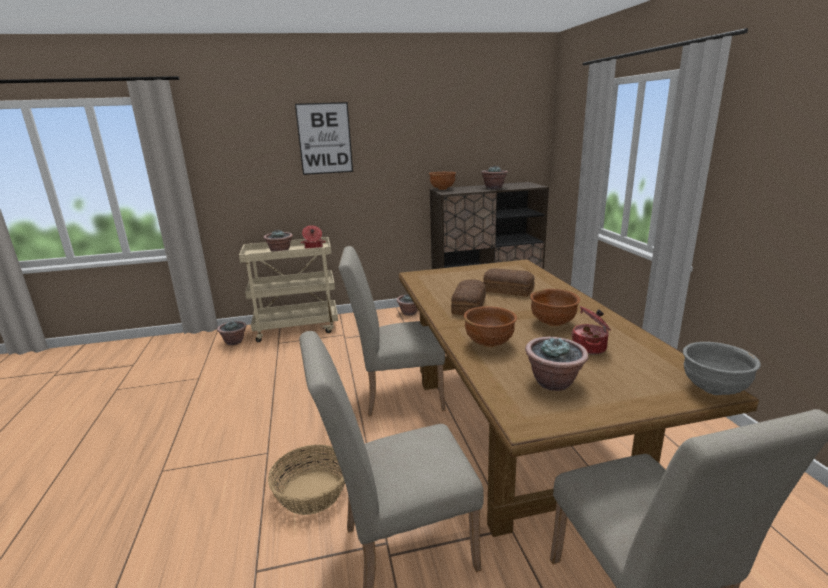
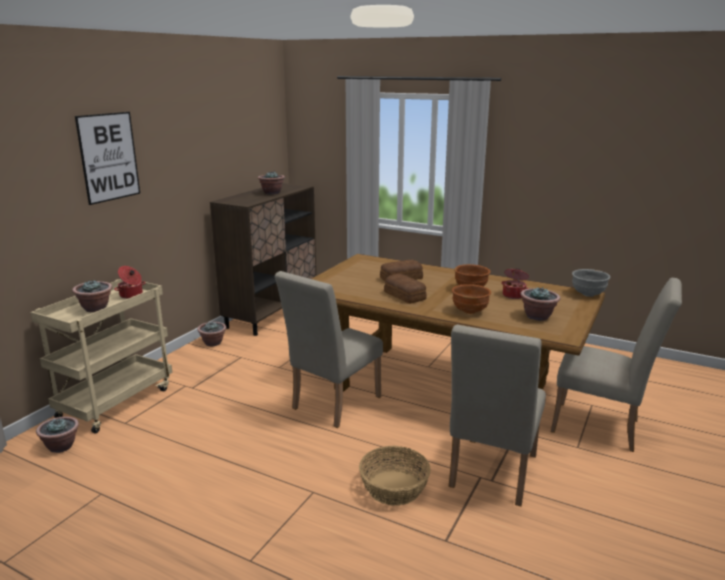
camera: 50 degrees left, 0 degrees up
brown bowl [429,172,456,190] -> none

